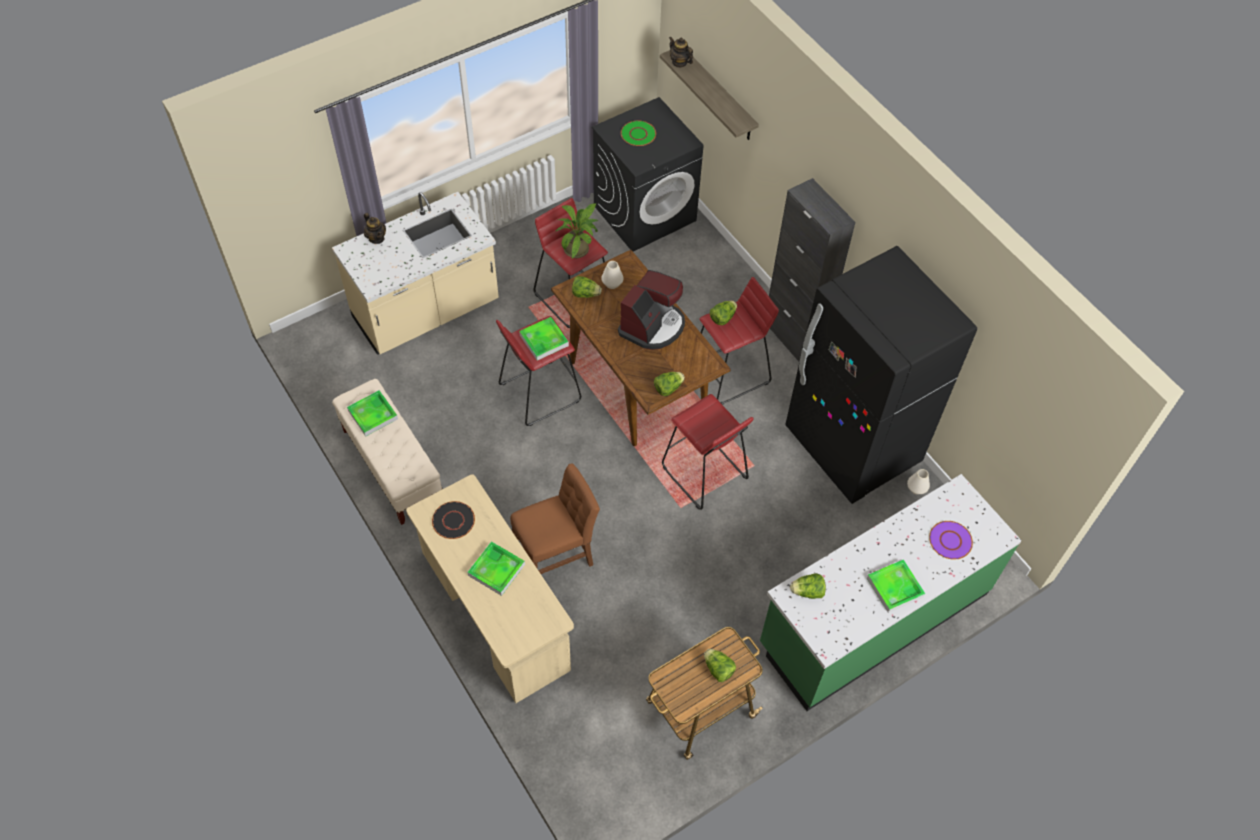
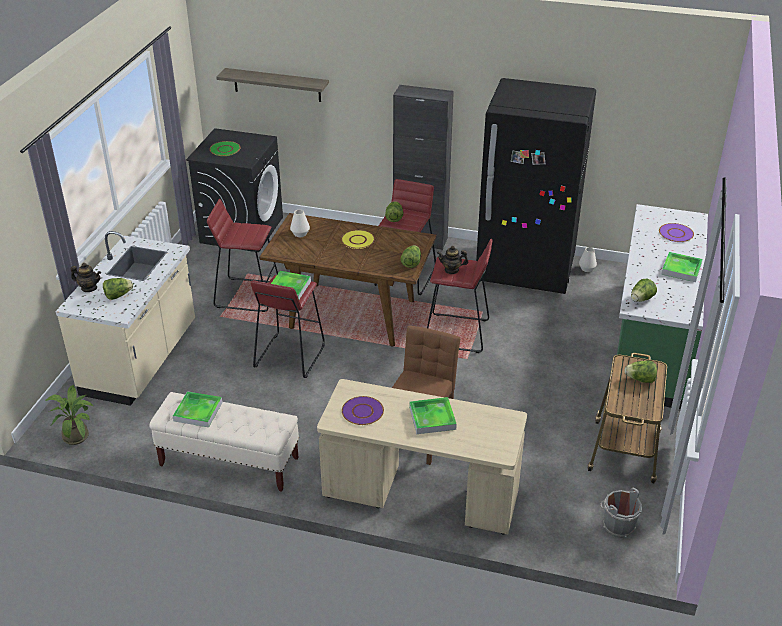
camera: 40 degrees left, 20 degrees down
black plate [432,501,475,539] -> purple plate [342,396,384,425]
potted plant [556,203,598,258] -> potted plant moved to [45,385,93,445]
lettuce [572,276,602,298] -> lettuce moved to [103,278,133,300]
coffee machine [618,270,685,350] -> yellow plate [341,230,375,249]
teapot [669,37,693,68] -> teapot moved to [437,246,468,274]
none -> grey bucket [601,488,642,538]

